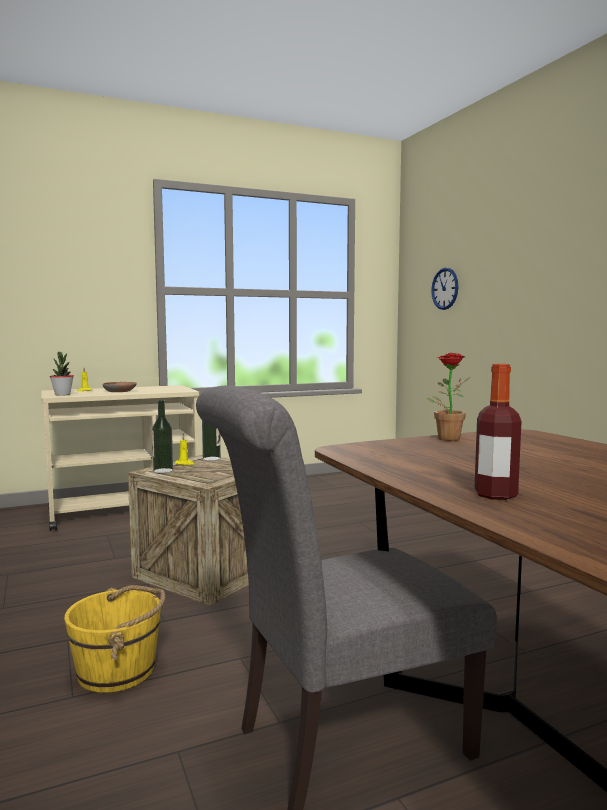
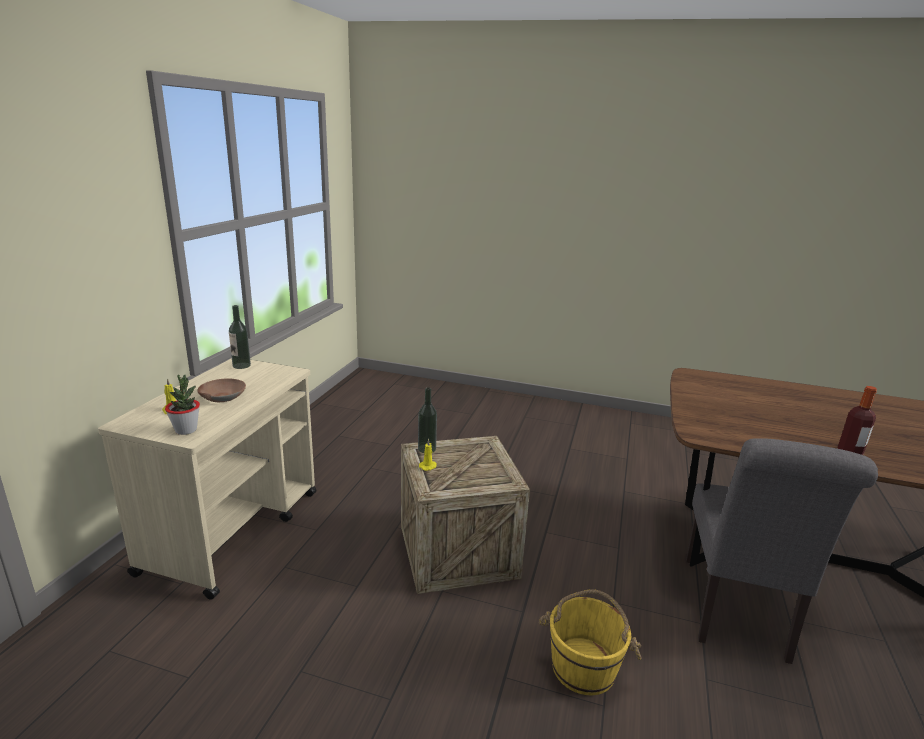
camera: 50 degrees left, 15 degrees up
bottle [152,400,173,473] -> bottle moved to [229,305,251,369]
potted plant [427,352,470,441] -> none
wall clock [431,267,459,310] -> none

